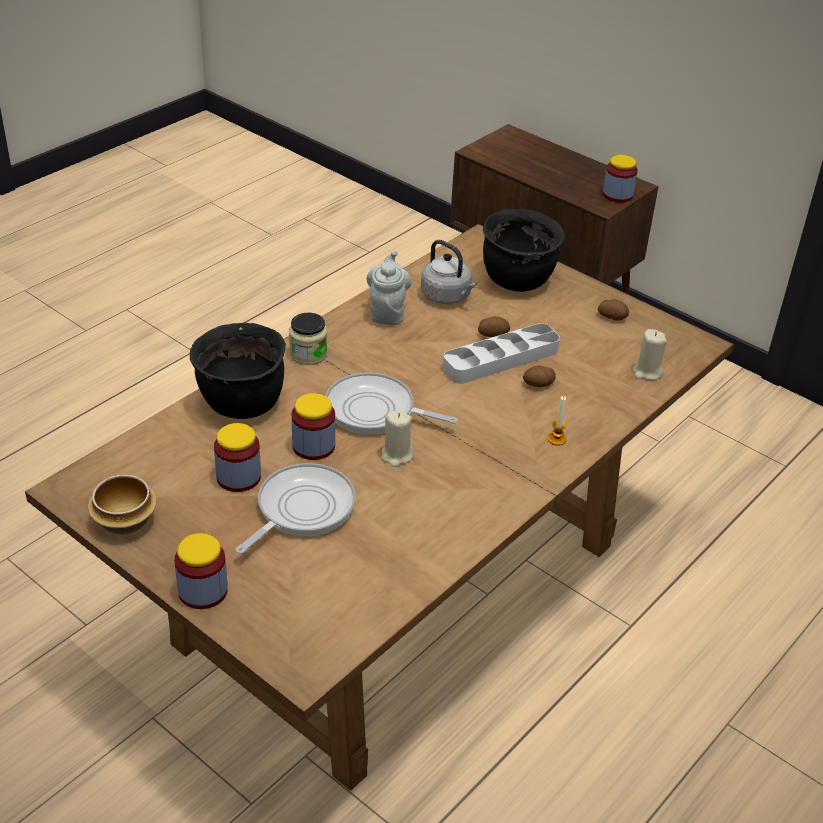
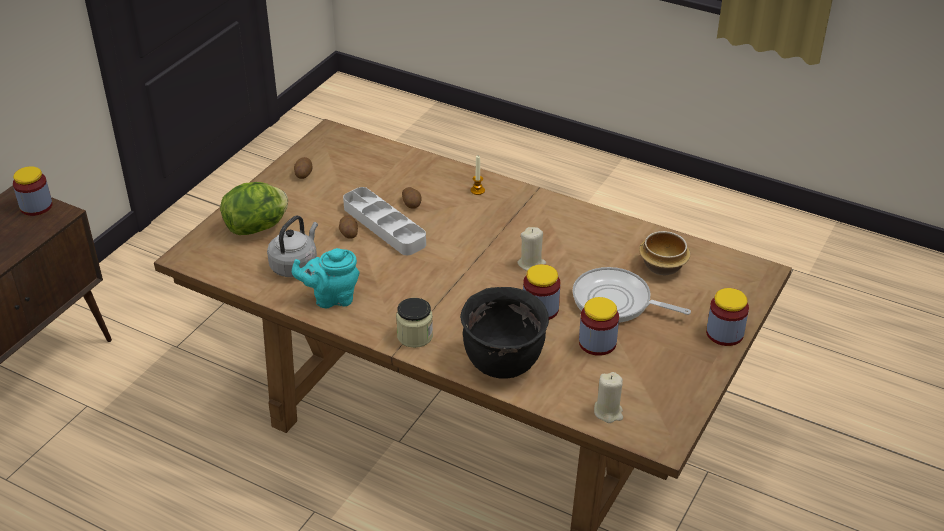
camera: 100 degrees left, 0 degrees up
bowl [88,474,157,535] -> bowl moved to [639,231,690,275]
frying pan [325,372,458,434] -> none
grey teapot [367,250,411,325] -> turquoise teapot [292,248,359,308]
black cooking pot [483,209,565,292] -> lettuce [220,182,288,235]
beige candle [632,329,667,380] -> beige candle moved to [594,372,623,423]

